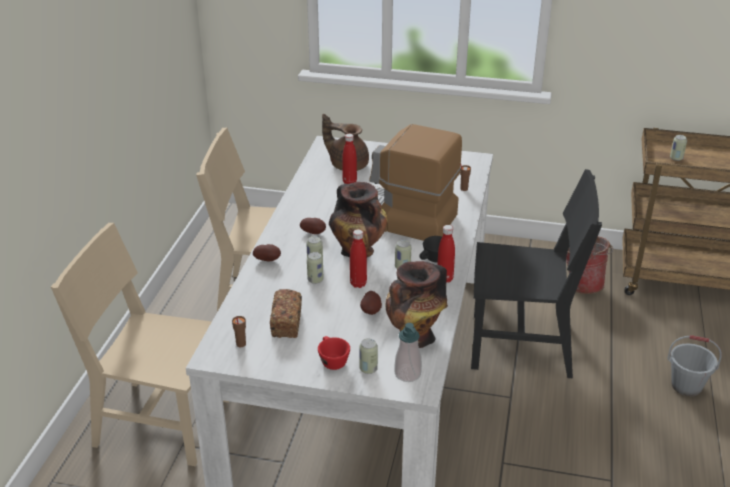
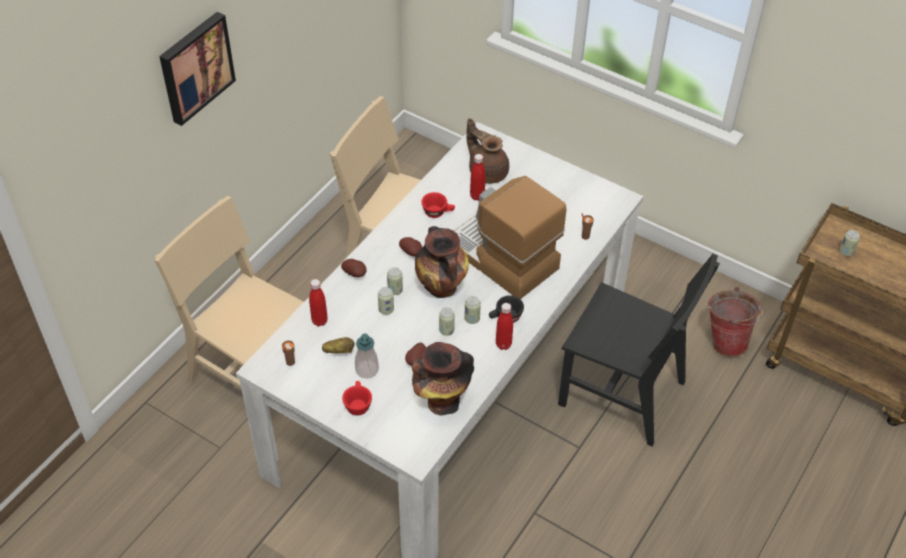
camera: 20 degrees right, 15 degrees up
bread [270,289,302,338] -> potato [322,337,355,354]
red bottle [350,229,367,288] -> red bottle moved to [309,279,328,326]
can [359,339,378,374] -> can moved to [439,308,455,336]
soap dispenser [394,323,422,382] -> soap dispenser moved to [355,333,379,379]
grey bucket [667,335,722,396] -> none
none -> picture [159,12,236,126]
none -> red cup [421,192,455,218]

